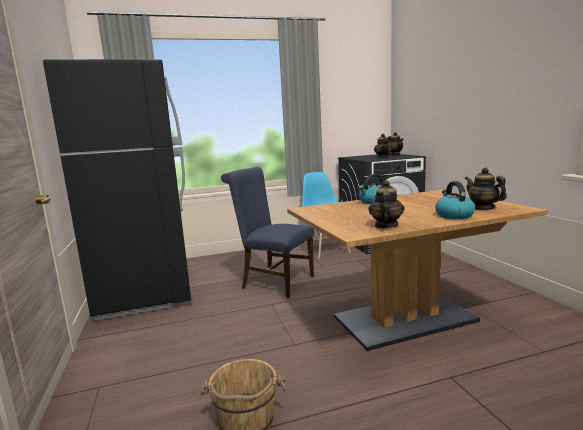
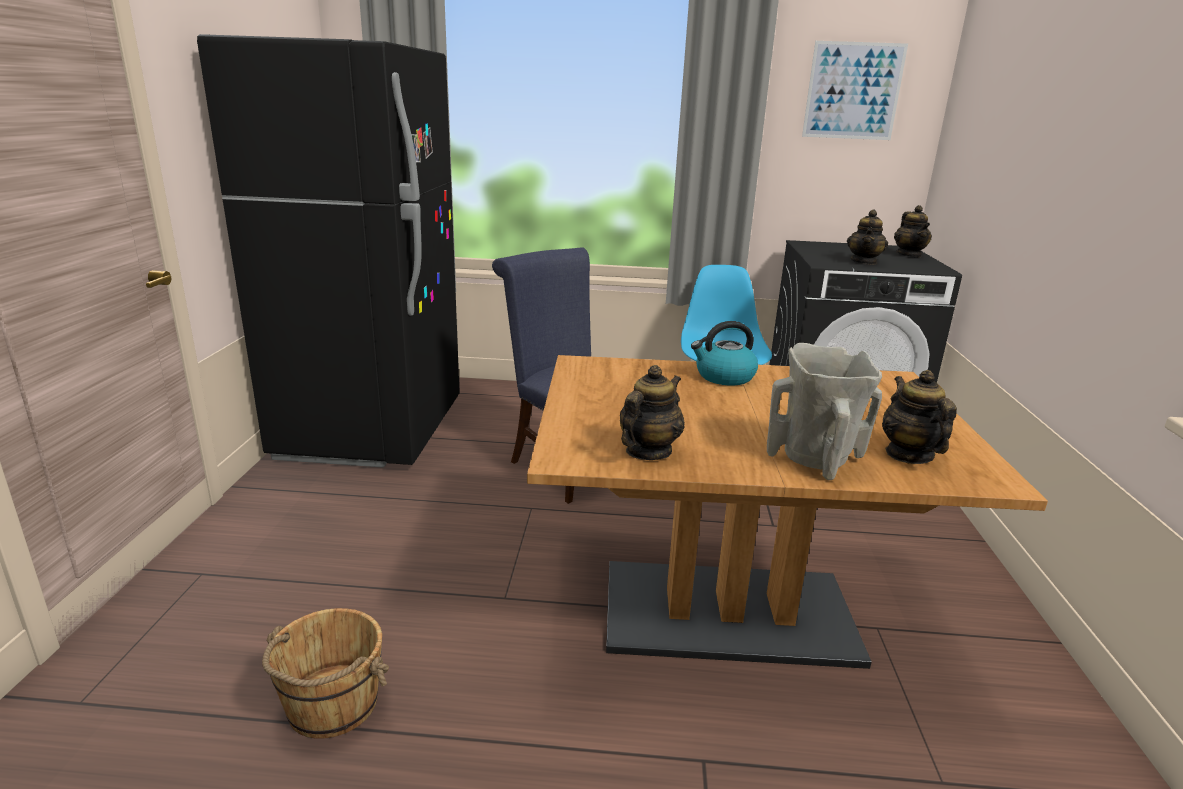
camera: 20 degrees right, 10 degrees up
kettle [435,181,475,219] -> beige vase [767,343,882,480]
none -> picture [802,41,908,140]

